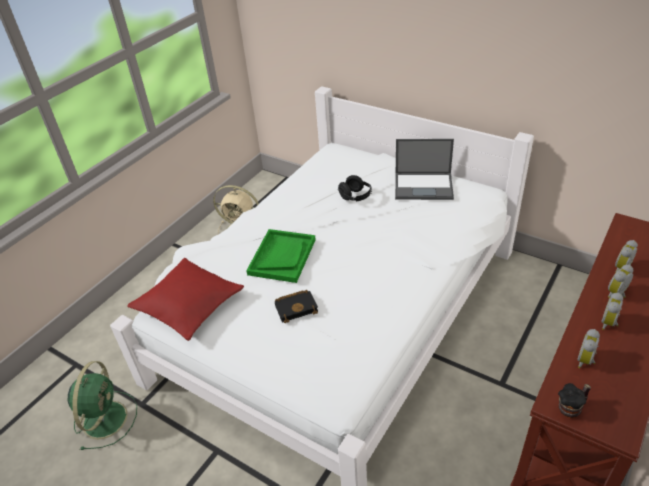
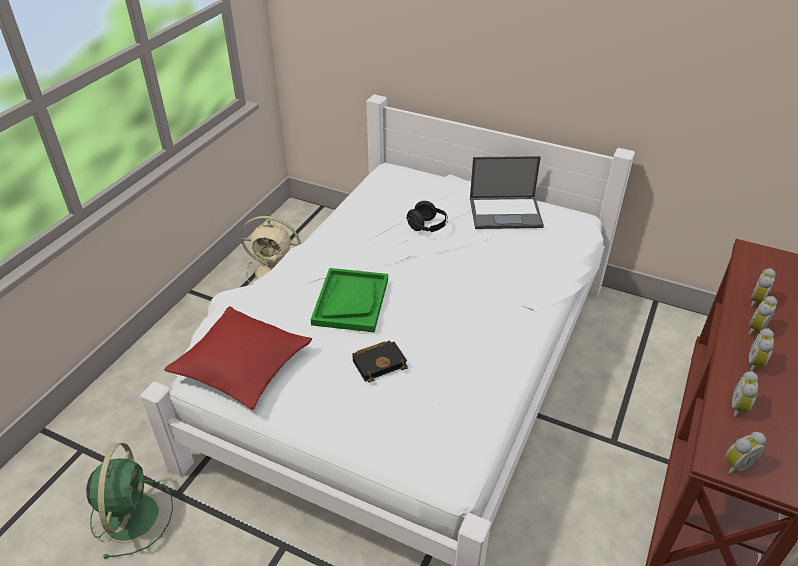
camera: 10 degrees left, 0 degrees up
mug [558,383,591,418] -> alarm clock [725,432,766,475]

